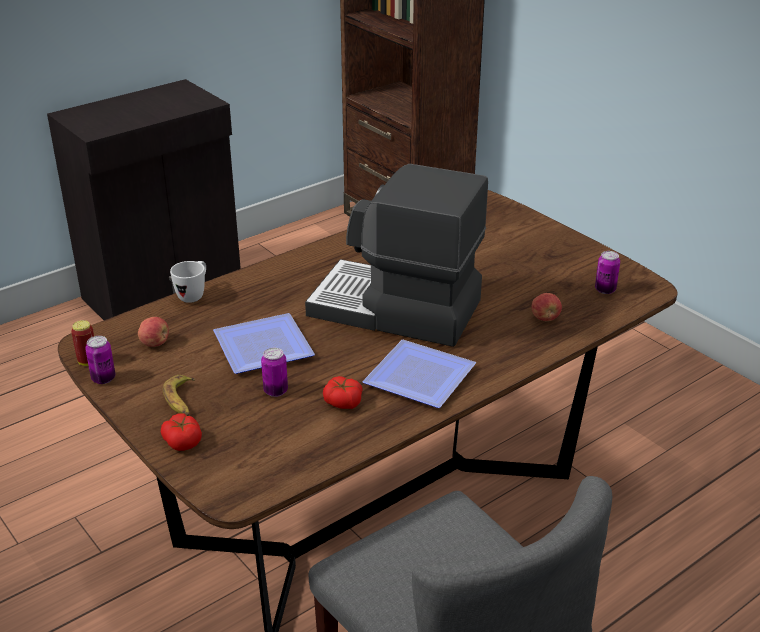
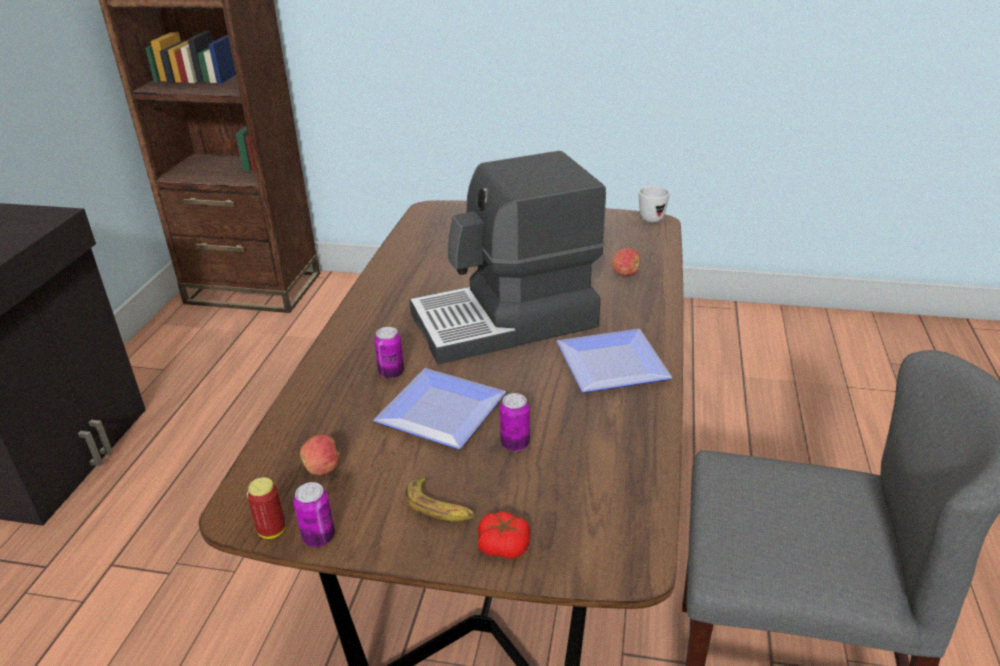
camera: 40 degrees left, 0 degrees up
white mug [170,261,206,303] -> white mug moved to [639,186,670,223]
tomato [323,376,363,409] -> none
can [595,251,620,294] -> can moved to [374,327,404,379]

